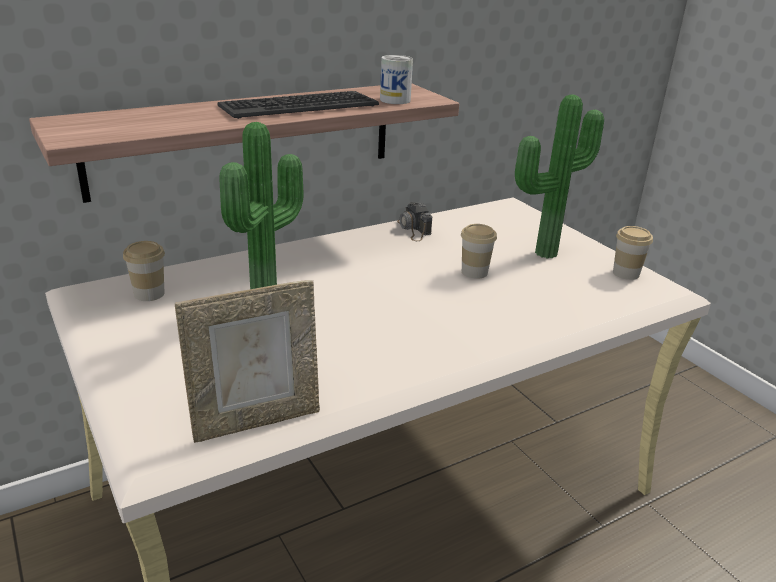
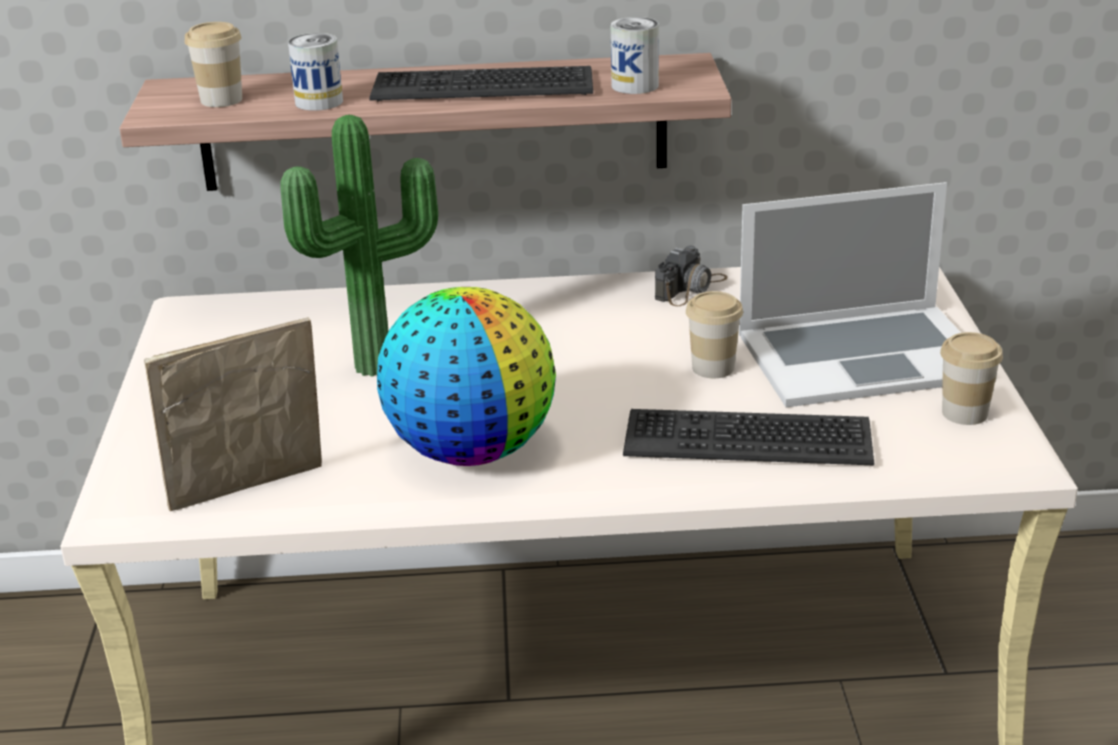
camera: 30 degrees right, 0 degrees up
cup [123,241,165,301] -> cup moved to [185,22,242,107]
picture frame [175,280,320,443] -> picture frame turned 150 degrees clockwise [144,317,322,511]
camera [397,202,432,241] -> camera turned 150 degrees counterclockwise [655,245,728,306]
potted plant [515,94,604,258] -> laptop [739,182,997,407]
none -> can [288,33,343,111]
none -> globe [377,287,556,466]
none -> keyboard [623,409,874,465]

